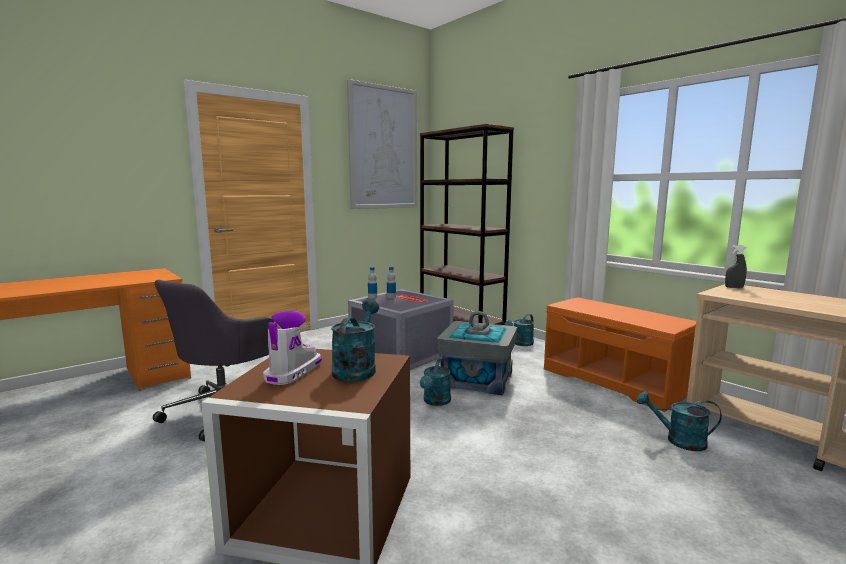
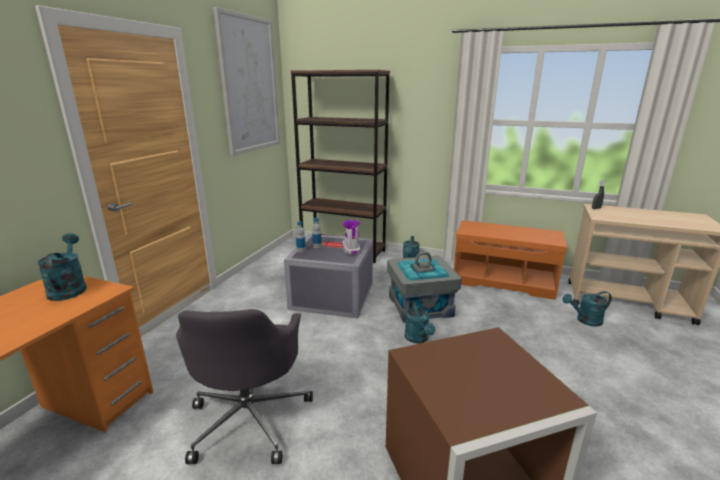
camera: 30 degrees left, 10 degrees up
boot [263,311,322,385] -> boot moved to [342,220,360,255]
turquoise watering can [331,299,379,382] -> turquoise watering can moved to [37,233,87,301]

